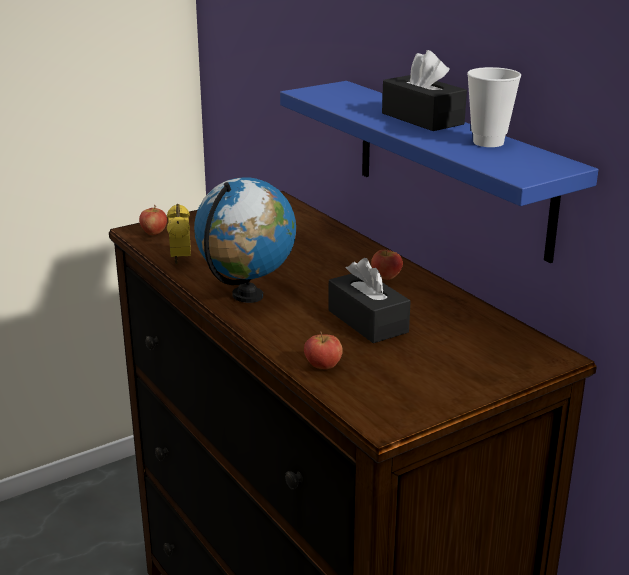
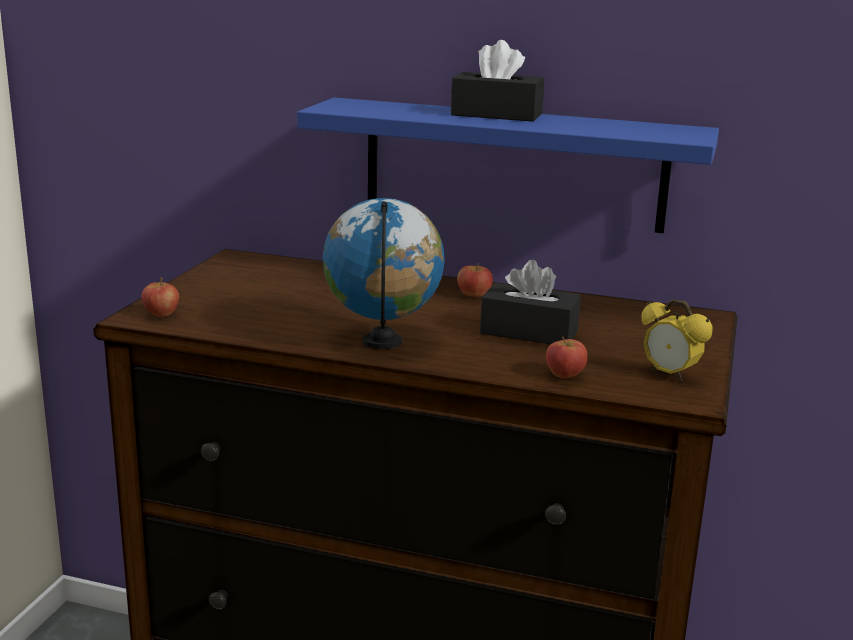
camera: 40 degrees left, 5 degrees down
alarm clock [167,204,191,265] -> alarm clock moved to [641,299,713,382]
cup [467,67,521,147] -> none

